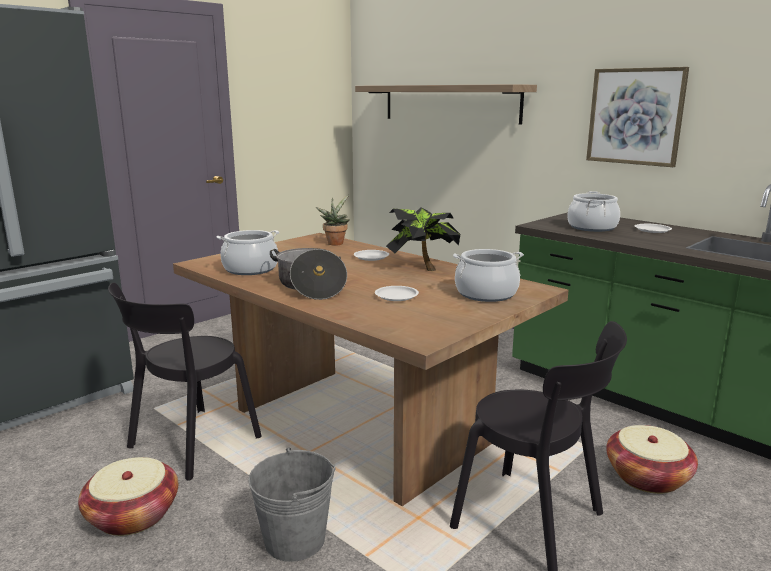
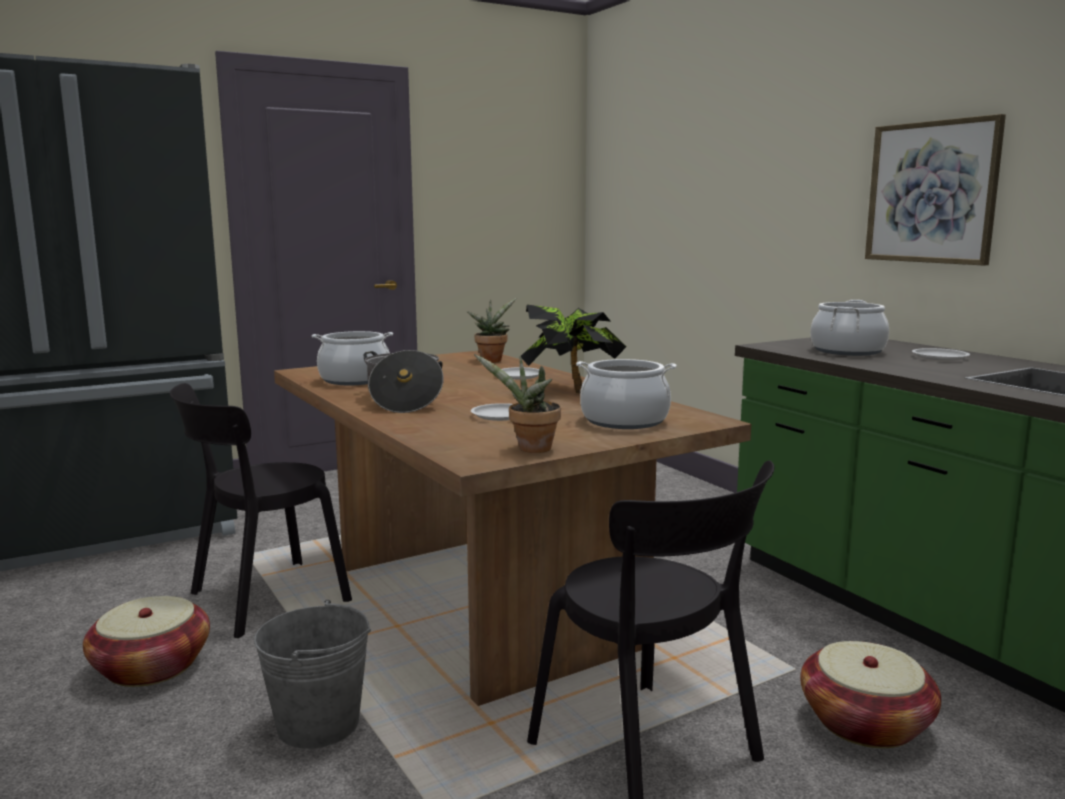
camera: 15 degrees right, 5 degrees down
shelf [355,84,537,125] -> none
none -> potted plant [474,354,561,453]

